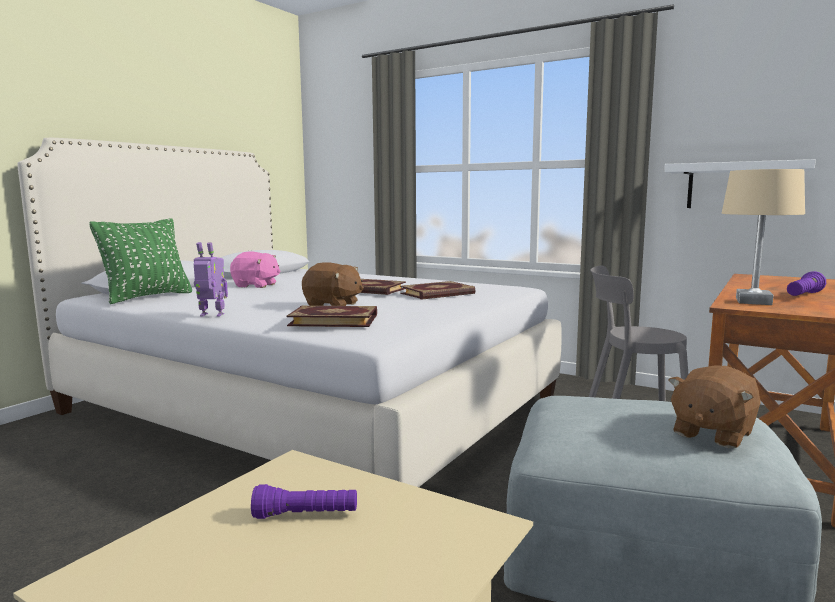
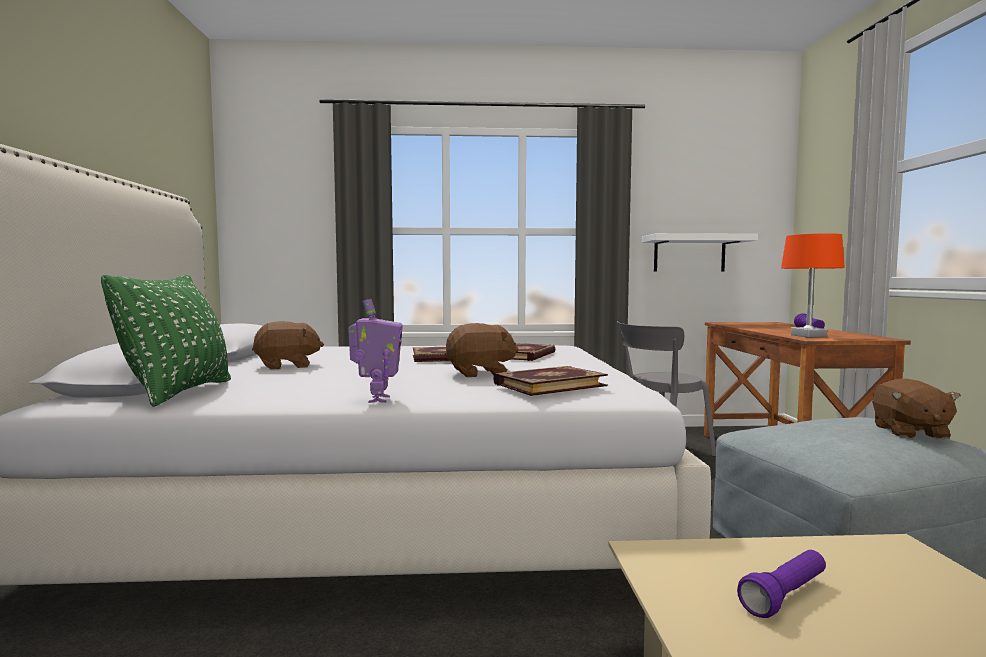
camera: 35 degrees left, 5 degrees down
toy robot [194,242,228,317] -> toy robot turned 120 degrees clockwise [348,299,403,403]
pink plush toy [230,251,280,288] -> brown plush toy [252,321,324,370]
beige table lamp [722,169,805,305] -> orange table lamp [781,233,845,338]

